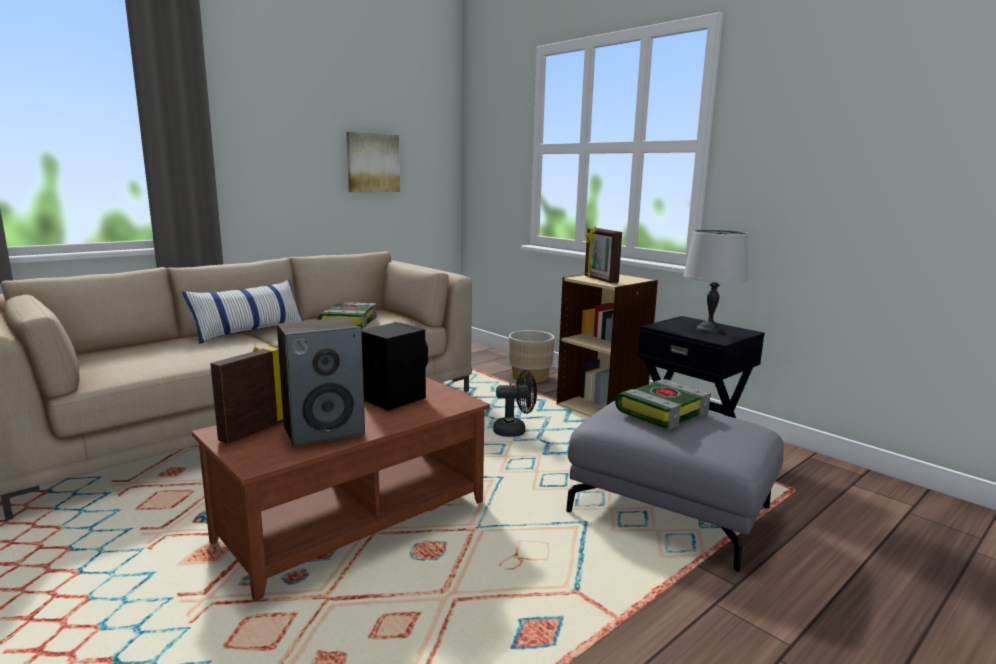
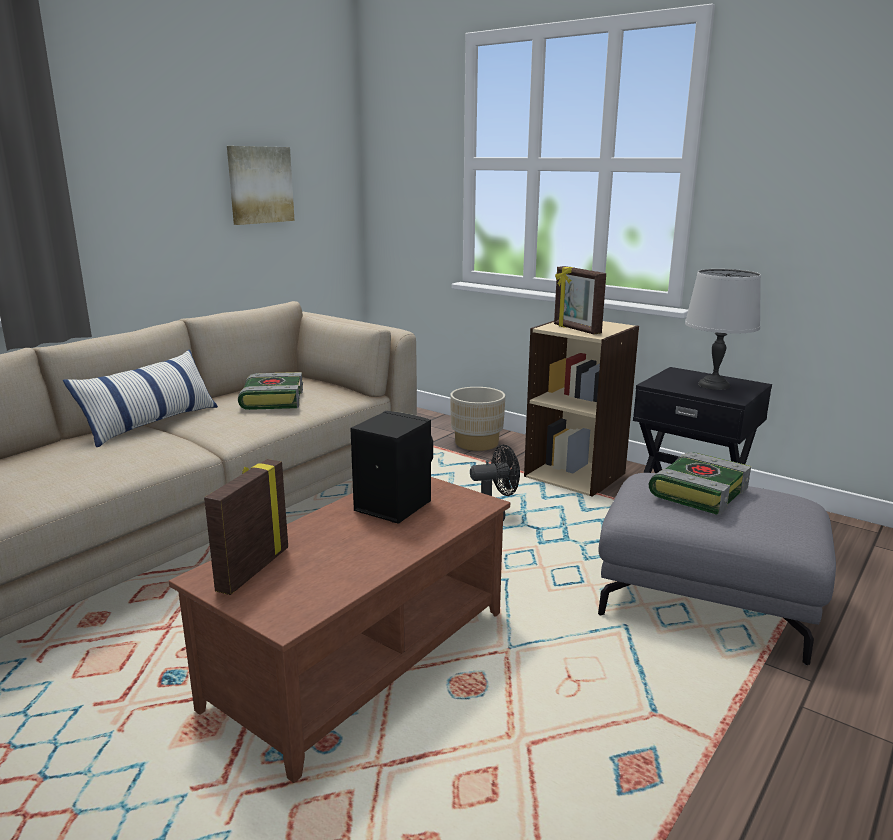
camera: 10 degrees left, 5 degrees up
speaker [277,318,365,447] -> none

